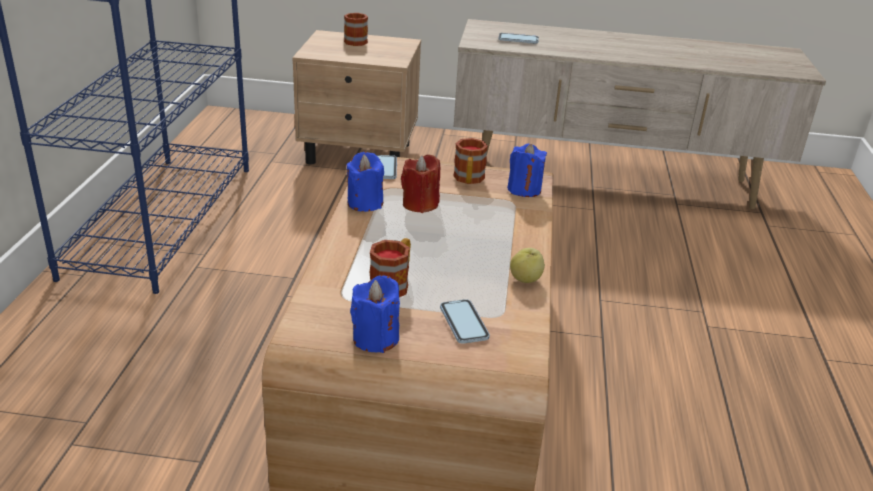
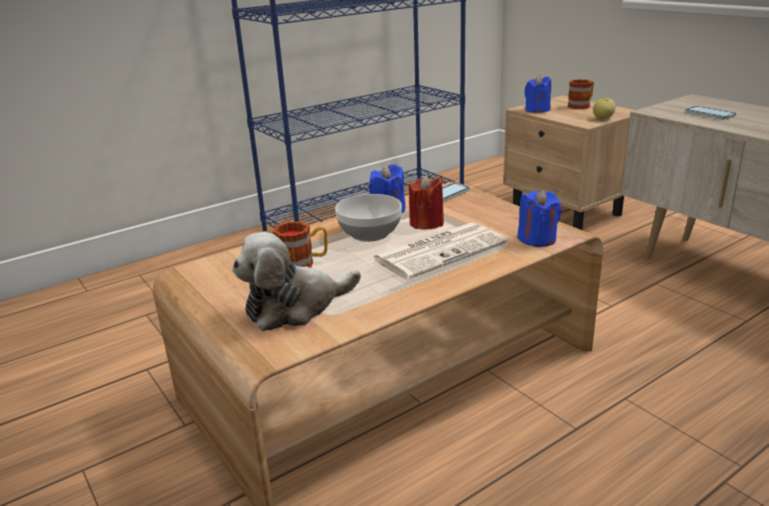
camera: 50 degrees right, 5 degrees down
blue candle [350,275,400,353] -> blue candle moved to [525,75,551,113]
phone [440,299,490,344] -> plush toy [232,232,361,331]
mug [453,138,488,184] -> none
apple [510,248,545,283] -> apple moved to [593,98,616,119]
none -> bowl [335,194,402,242]
none -> newspaper [372,223,507,280]

